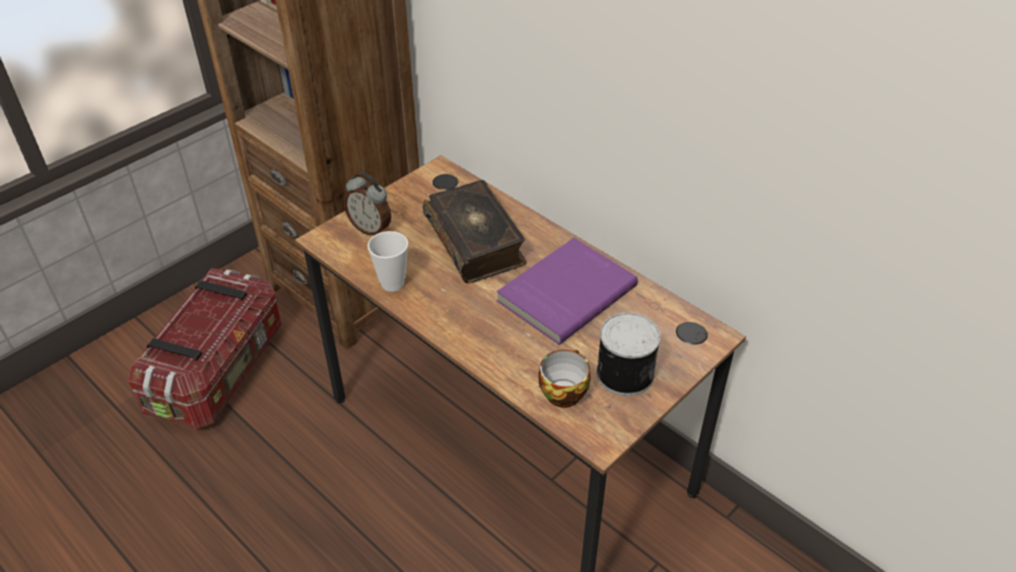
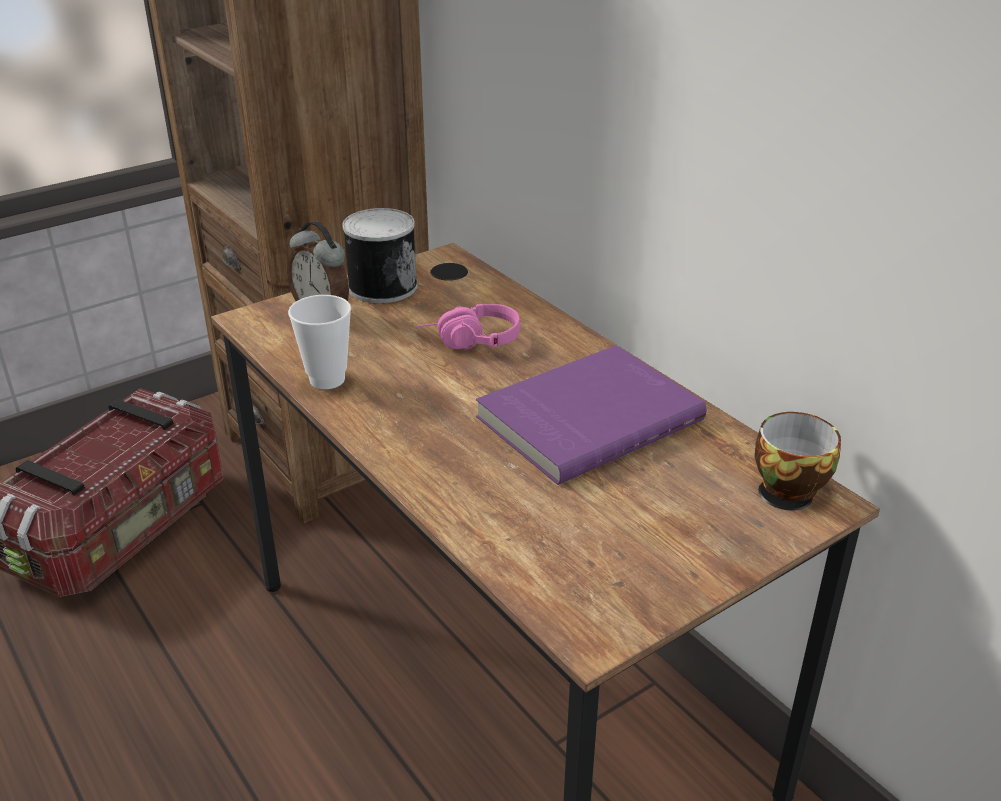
camera: 10 degrees right, 10 degrees down
book [423,180,527,283] -> pink headphones [416,304,520,350]
cup [539,349,591,408] -> cup moved to [755,412,841,501]
can [596,313,661,396] -> can moved to [342,208,418,303]

